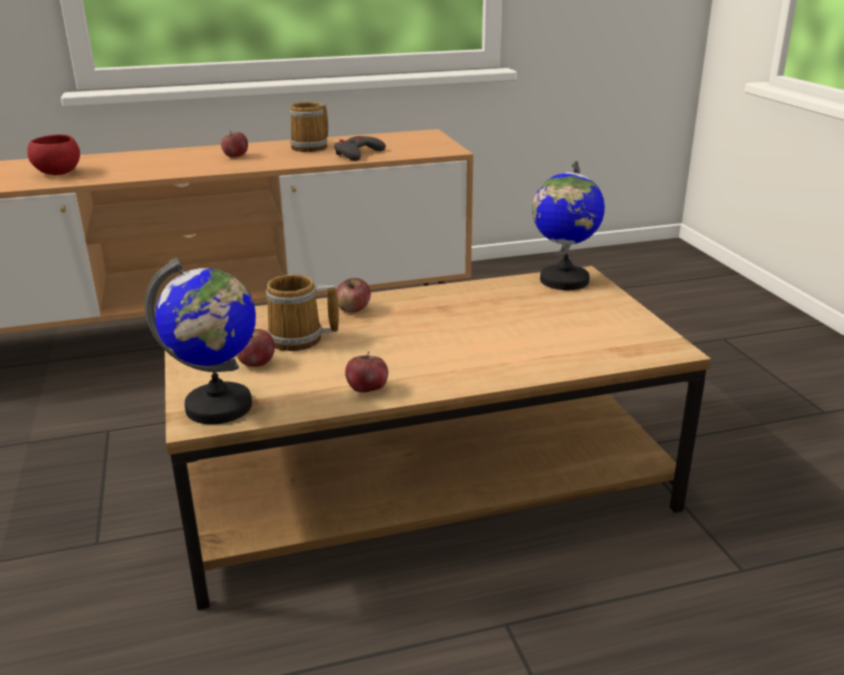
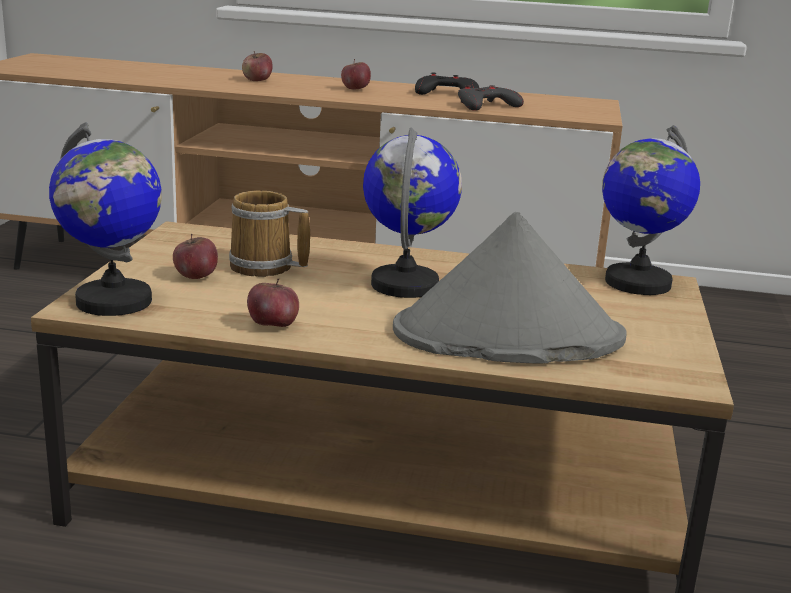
camera: 25 degrees right, 5 degrees down
red bowl [27,134,80,175] -> none
mug [290,102,328,152] -> black game controller [415,73,479,95]
apple [336,278,371,313] -> apple moved to [242,51,273,81]
none -> globe [363,128,462,298]
none -> grey hat [393,212,627,364]

